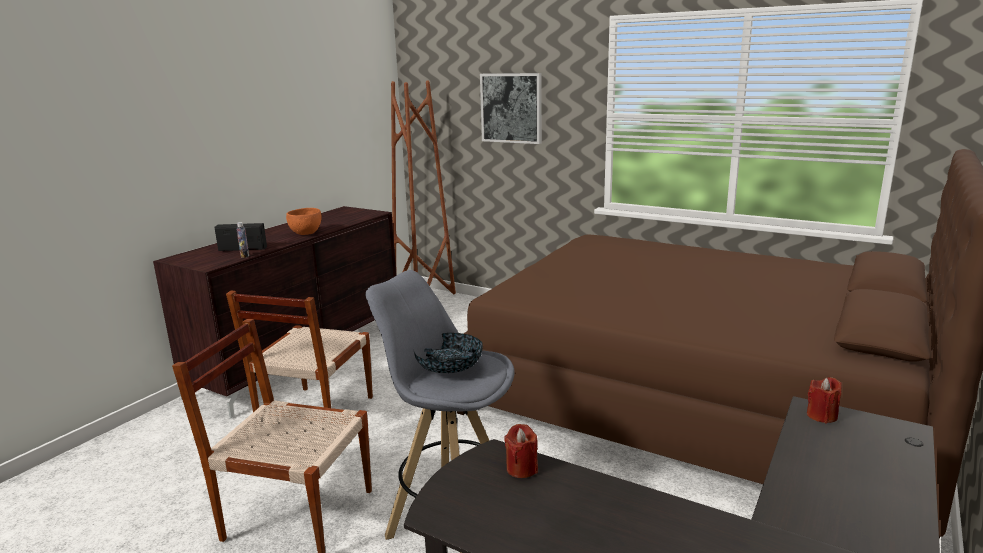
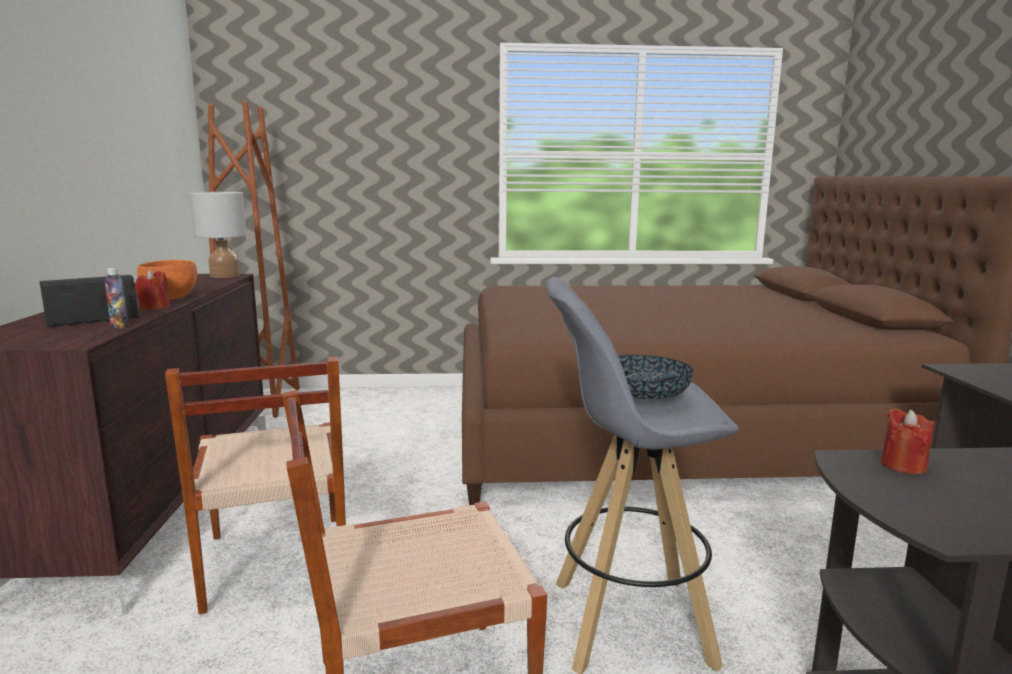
camera: 35 degrees left, 5 degrees down
picture [480,73,542,144] -> none
red candle [807,377,842,423] -> red candle moved to [135,270,170,310]
none -> grey table lamp [190,192,246,278]

